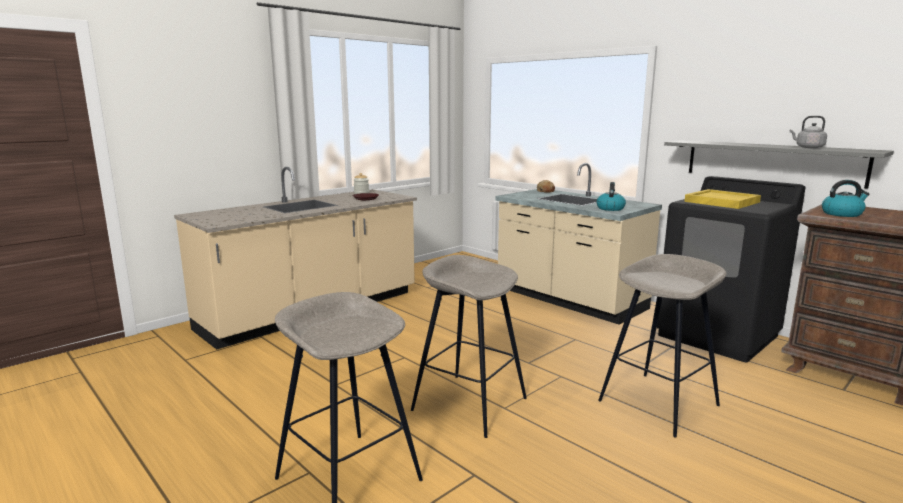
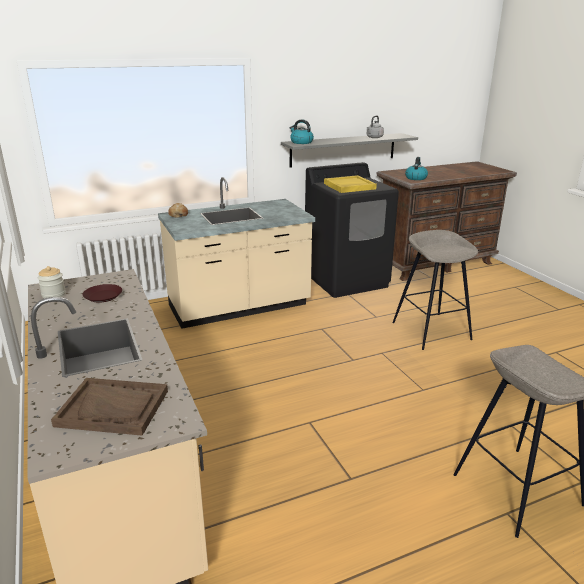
camera: 70 degrees left, 10 degrees up
grey stool [411,255,527,438] -> none
kettle [597,182,626,211] -> kettle moved to [290,119,314,144]
none -> brown tray [51,378,168,436]

